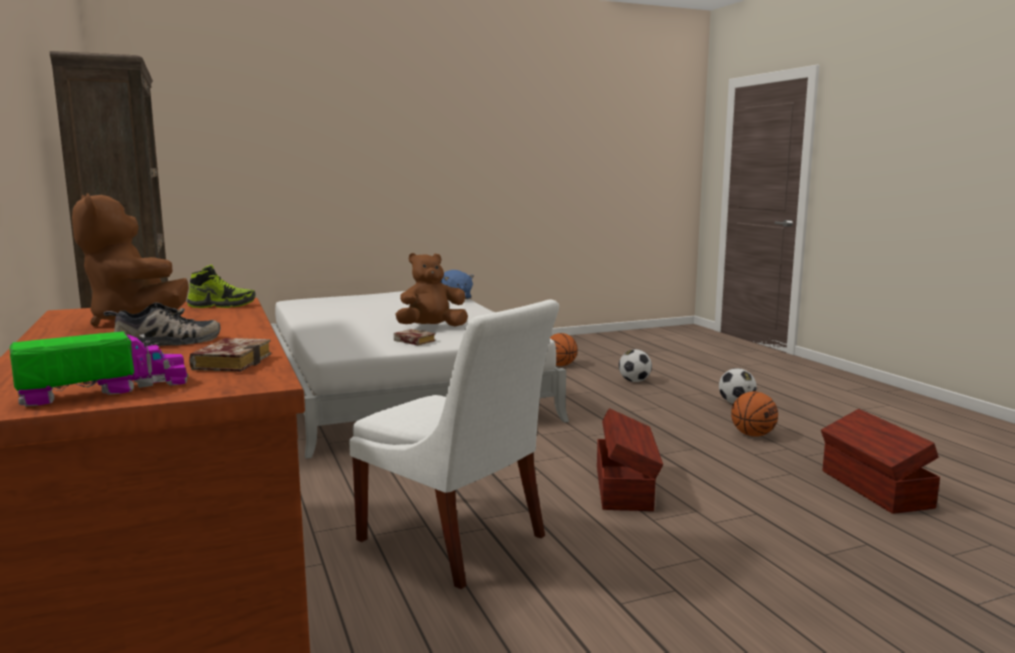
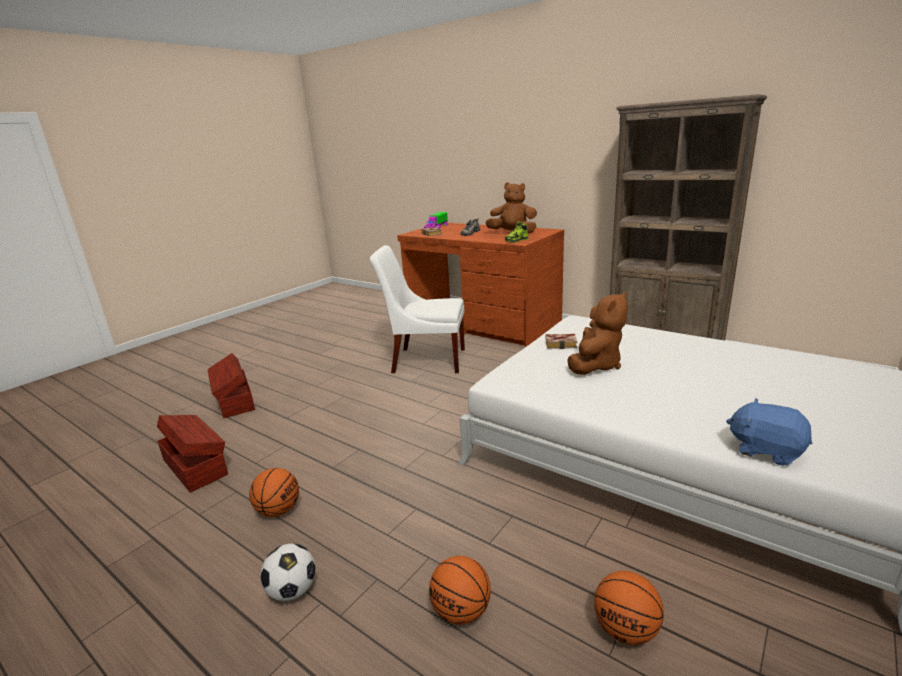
camera: 150 degrees right, 10 degrees up
brown storage box [597,408,663,511] -> brown storage box moved to [208,353,255,418]
football [619,349,652,382] -> basketball [429,556,491,625]

